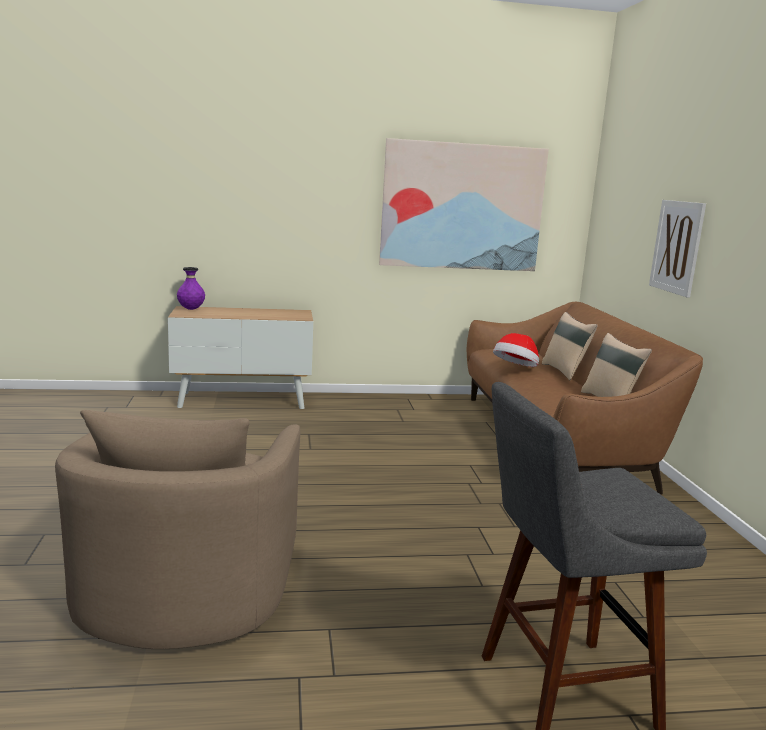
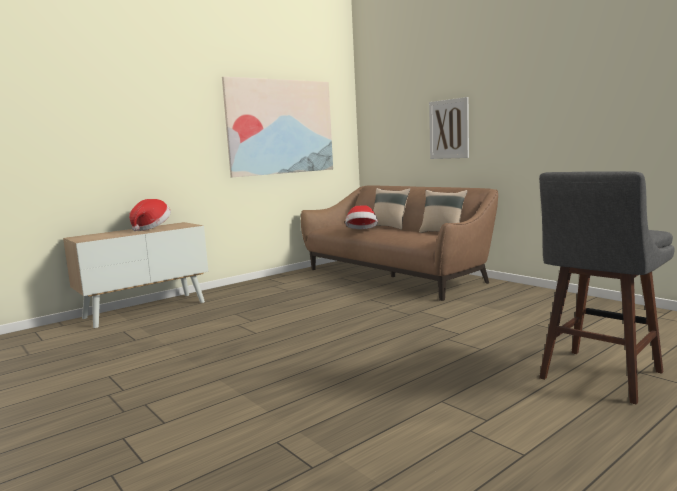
camera: 30 degrees left, 5 degrees down
beige armchair [55,410,301,649] -> none
purple vase [177,267,205,310] -> none
none -> hat [129,199,171,231]

